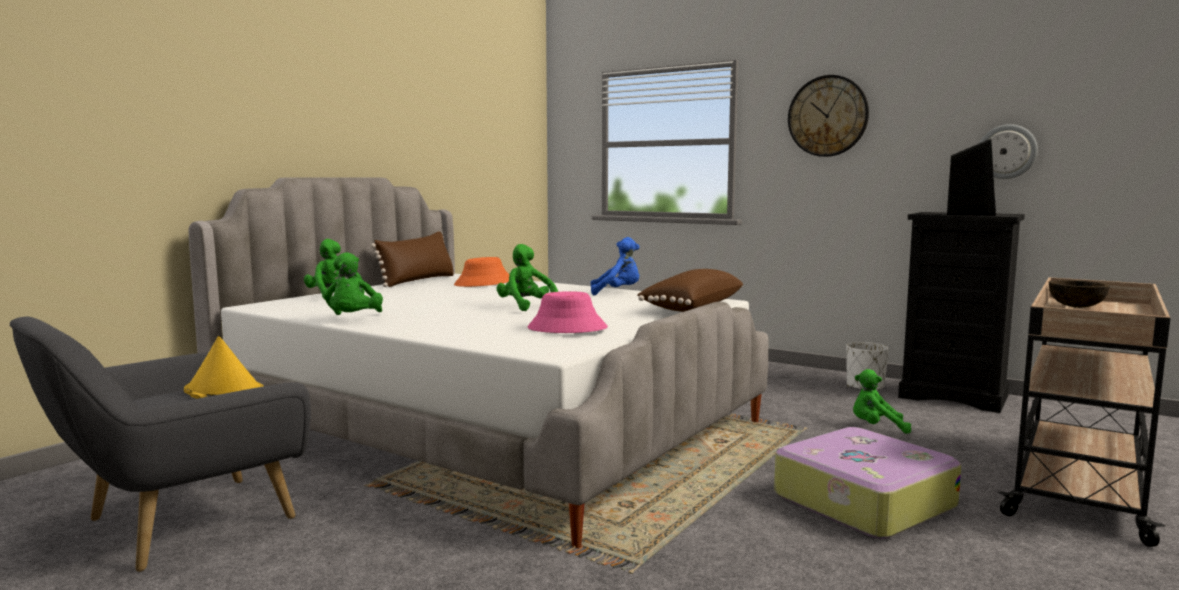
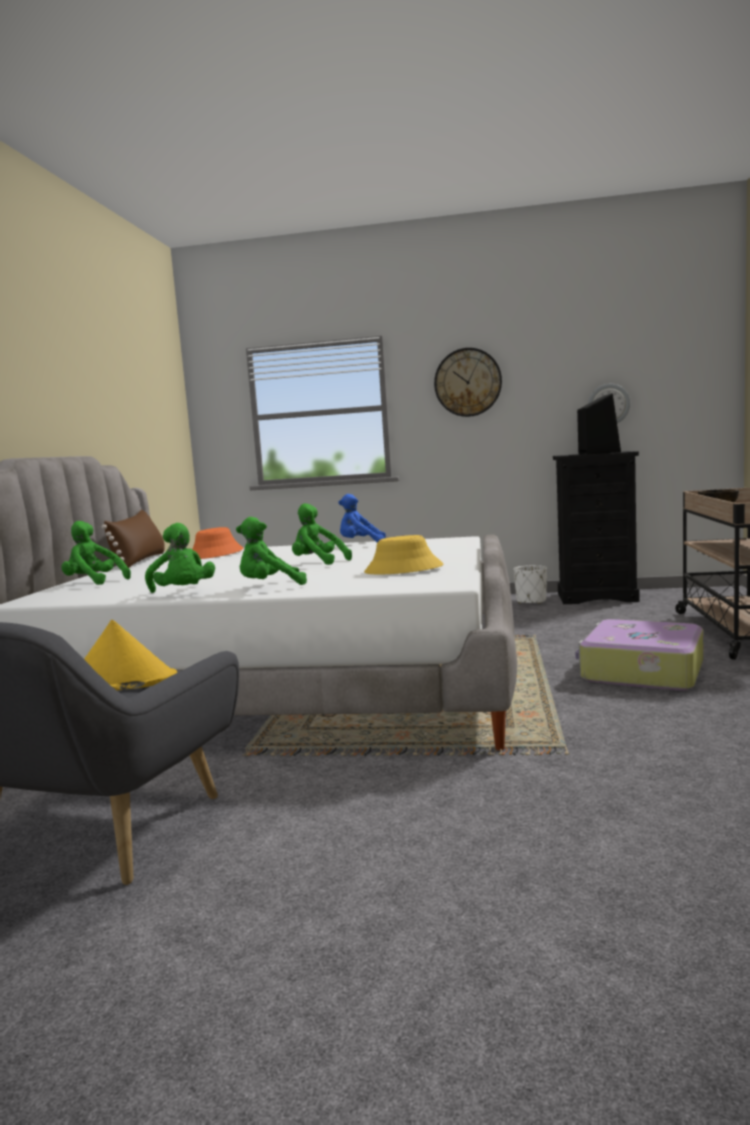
camera: 25 degrees left, 0 degrees up
pink hat [527,291,608,333] -> yellow hat [364,535,444,574]
blue plush toy [591,237,640,295] -> blue plush toy turned 150 degrees counterclockwise [338,494,386,543]
brown pillow [637,269,743,312] -> none
green plush toy [853,369,911,434] -> green plush toy moved to [236,517,307,585]

